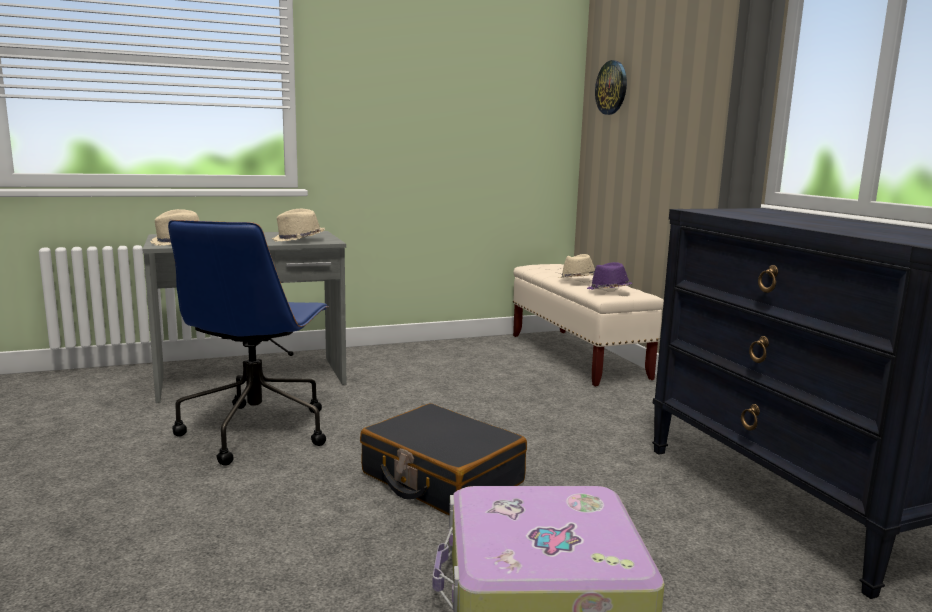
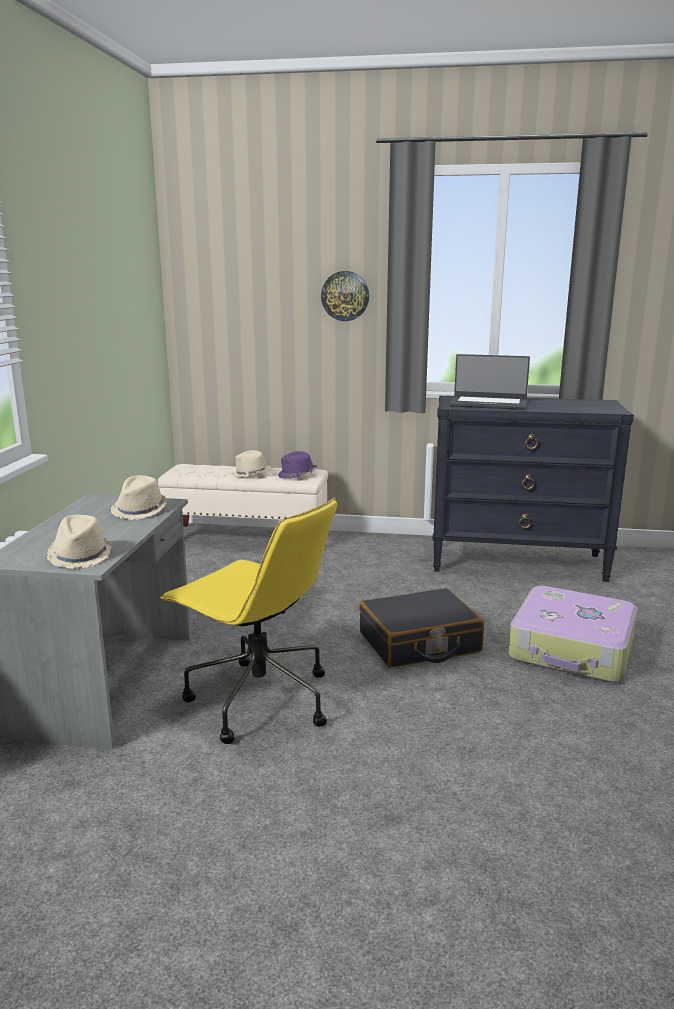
camera: 60 degrees left, 5 degrees up
blue office chair [168,220,329,466] -> yellow office chair [160,498,337,744]
wall clock [595,60,627,115] -> wall clock moved to [321,271,369,321]
none -> laptop [450,354,530,410]

